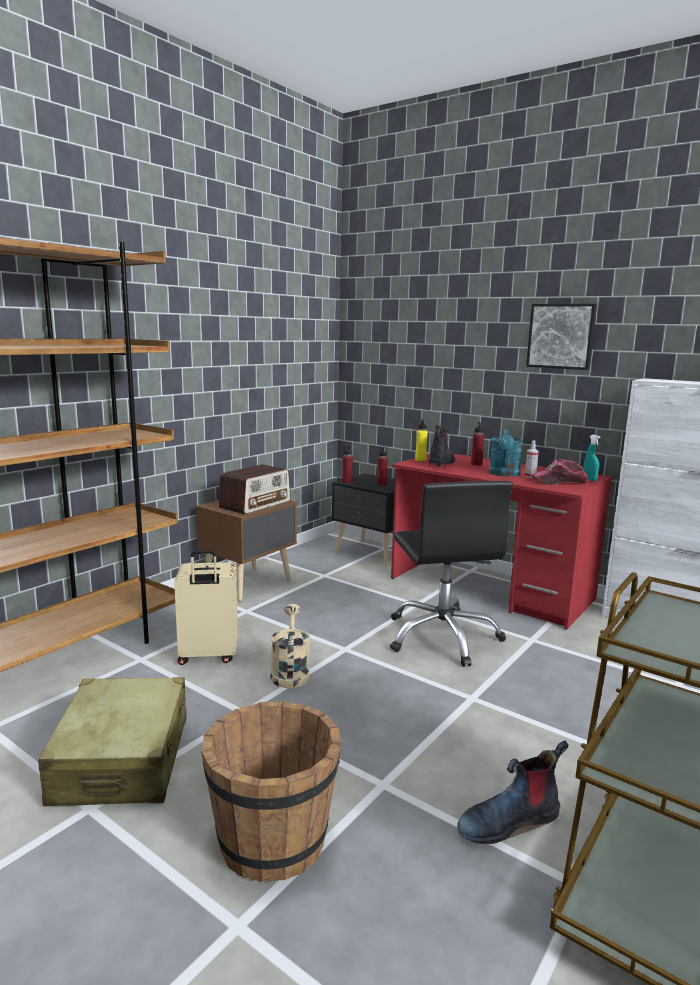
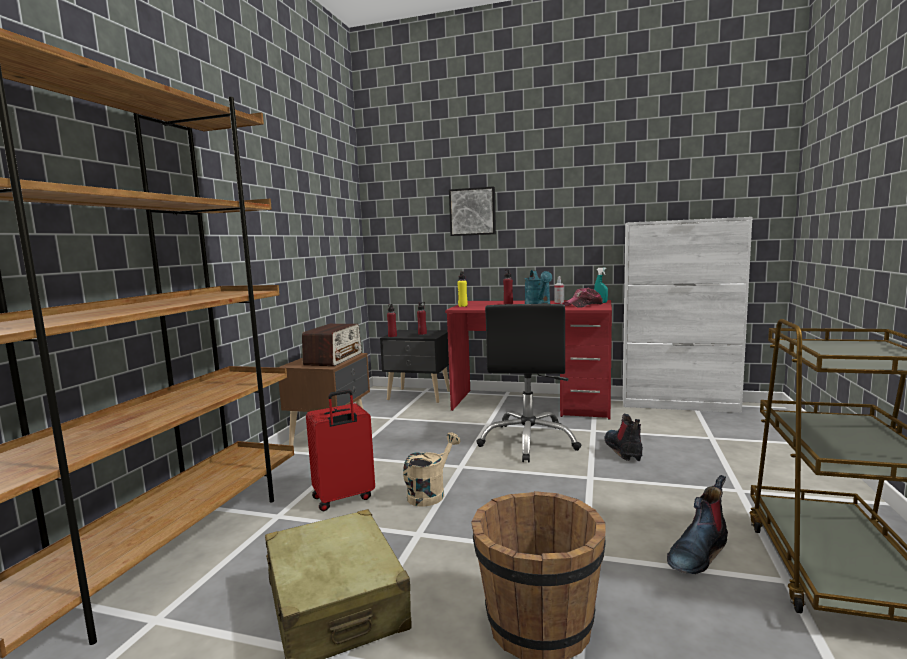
camera: 20 degrees left, 5 degrees down
beige suitcase [174,550,238,665] -> red suitcase [306,390,375,511]
beige watering can [270,604,310,688] -> beige watering can turned 60 degrees clockwise [403,432,460,507]
black office chair [390,481,513,667] -> black office chair turned 45 degrees clockwise [476,304,582,463]
boot [429,425,455,467] -> boot moved to [604,414,643,461]
picture [526,304,597,370] -> picture moved to [449,186,496,236]

